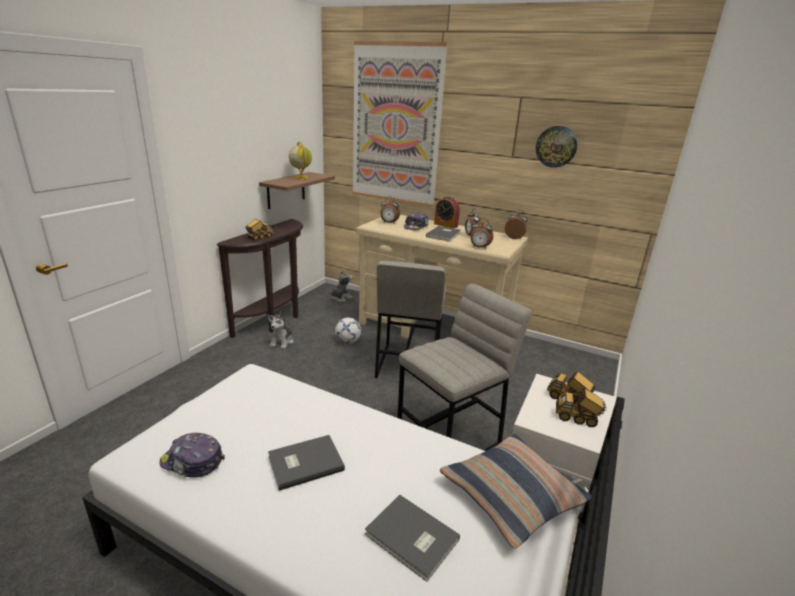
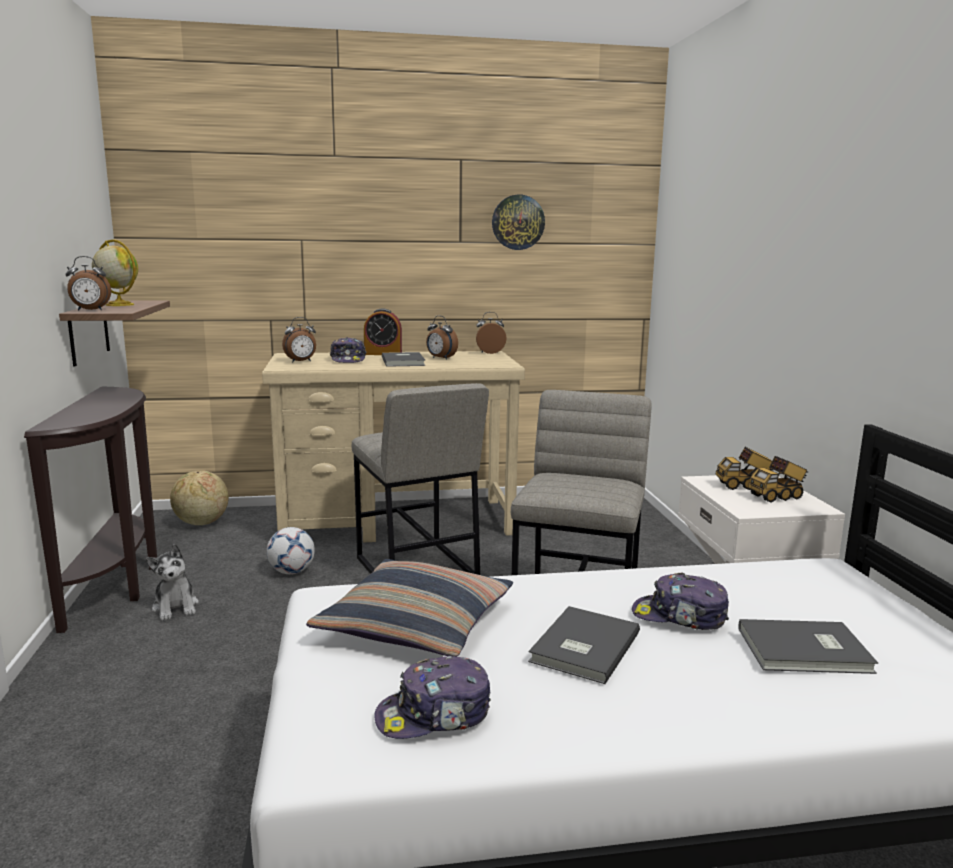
camera: 35 degrees left, 10 degrees down
toy truck [246,219,273,241] -> none
plush toy [328,270,353,302] -> globe [170,470,229,525]
picture [352,41,448,208] -> none
pillow [440,434,592,549] -> pillow moved to [306,559,513,657]
alarm clock [471,218,494,249] -> alarm clock moved to [65,256,111,311]
none -> cap [632,572,729,630]

